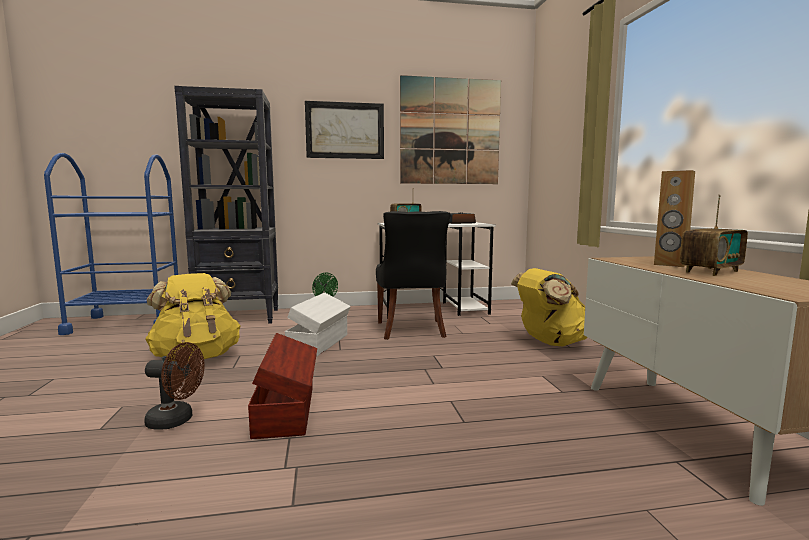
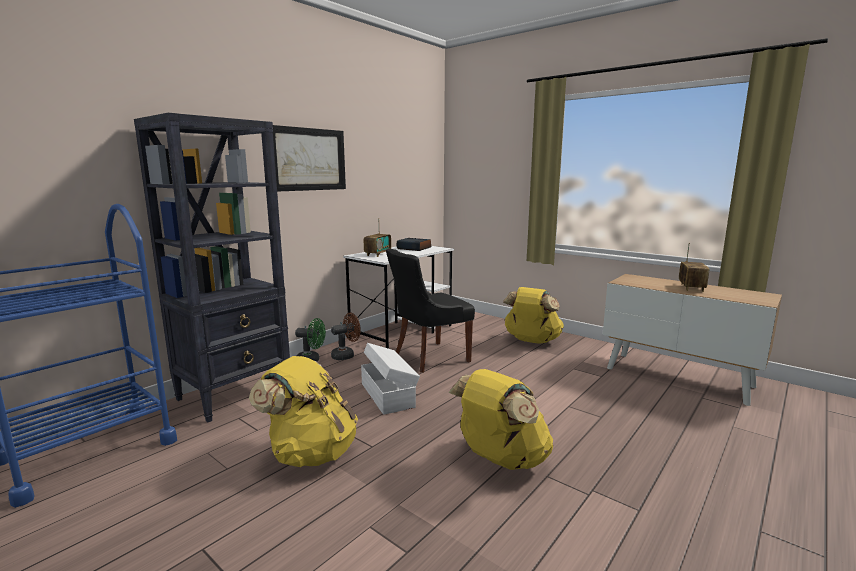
camera: 40 degrees left, 5 degrees up
brown fan [144,342,205,430] -> brown fan moved to [331,313,361,360]
brown storage box [248,333,317,439] -> yellow backpack [448,369,553,470]
black chair [376,211,451,340] -> black chair turned 105 degrees clockwise [386,249,475,373]
picture [400,75,501,184] -> none
brown speaker [654,170,695,267] -> none

